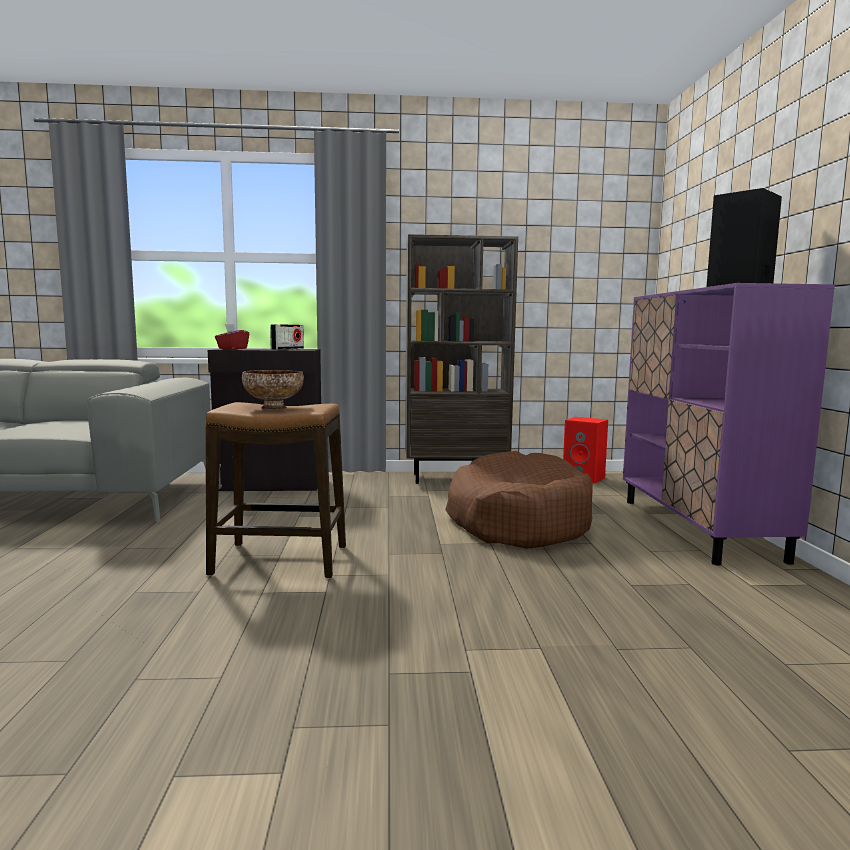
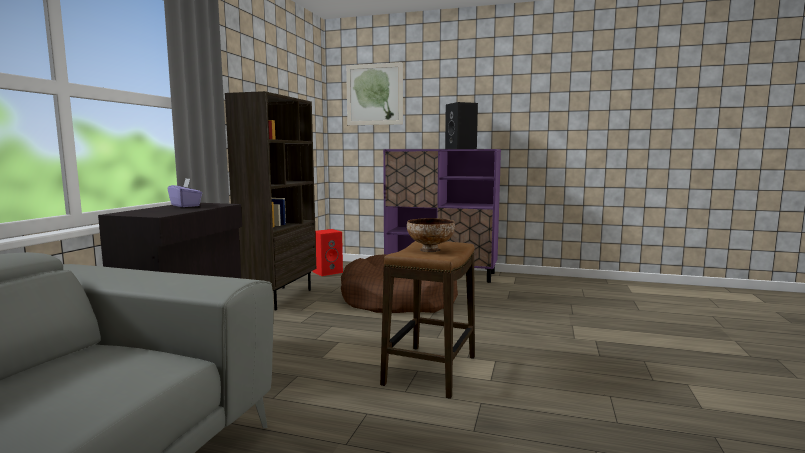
camera: 70 degrees left, 0 degrees up
red tissue box [215,324,249,349] -> none
radio [270,324,304,350] -> purple tissue box [168,179,202,207]
none -> picture [346,62,403,125]

